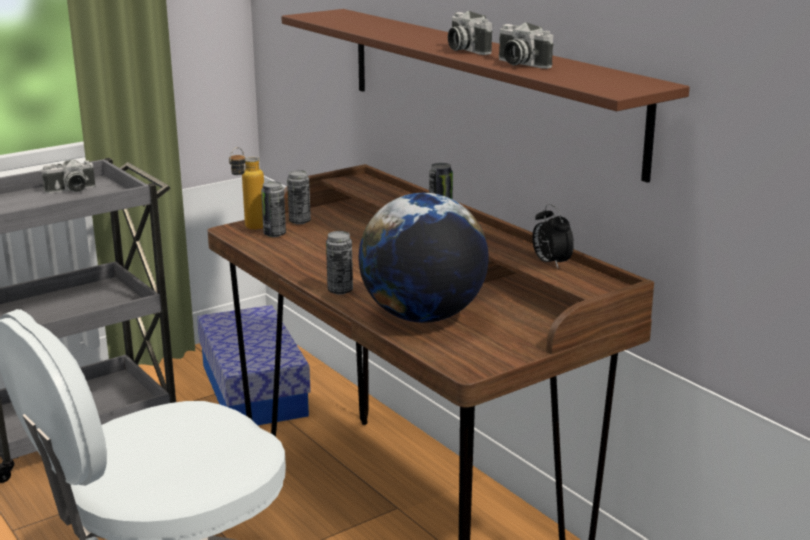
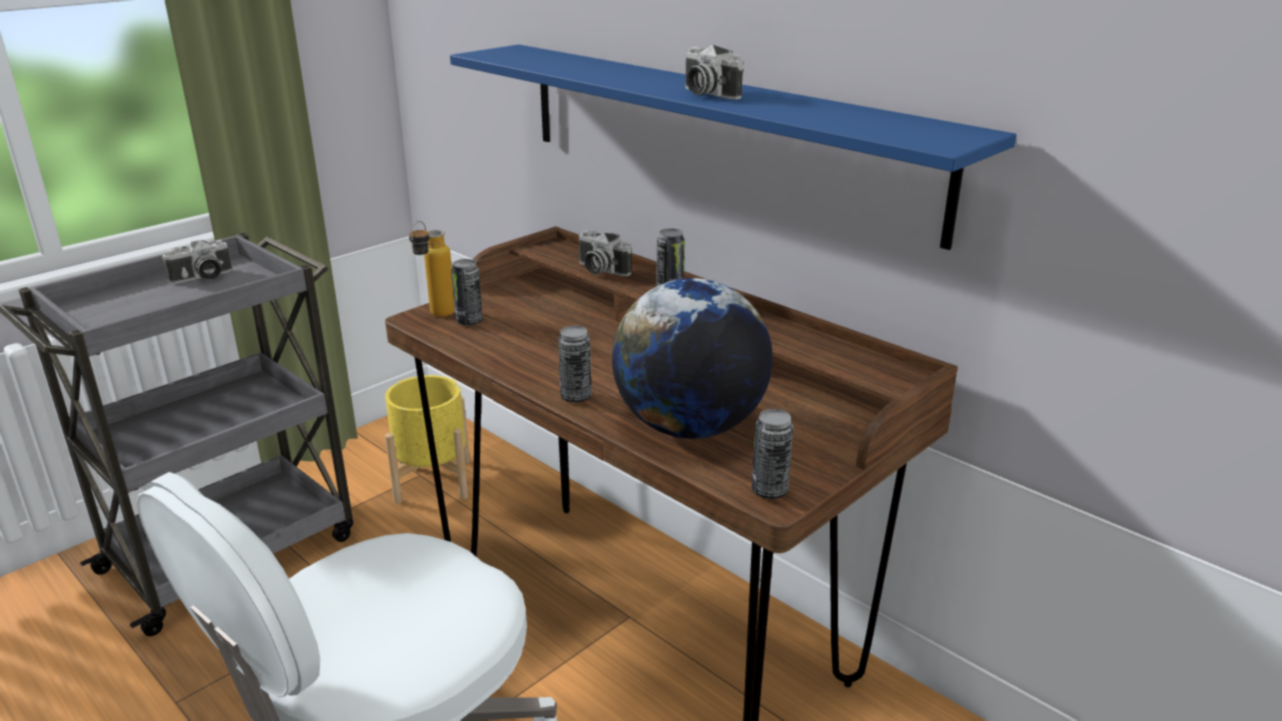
camera: 10 degrees left, 5 degrees up
storage box [197,305,311,425] -> yellow planter [385,375,470,504]
brown shelf [281,9,690,183] -> blue shelf [450,44,1016,250]
can [287,170,311,224] -> can moved to [752,409,793,499]
camera [499,22,553,69] -> camera moved to [579,230,632,276]
alarm clock [532,204,574,268] -> none

